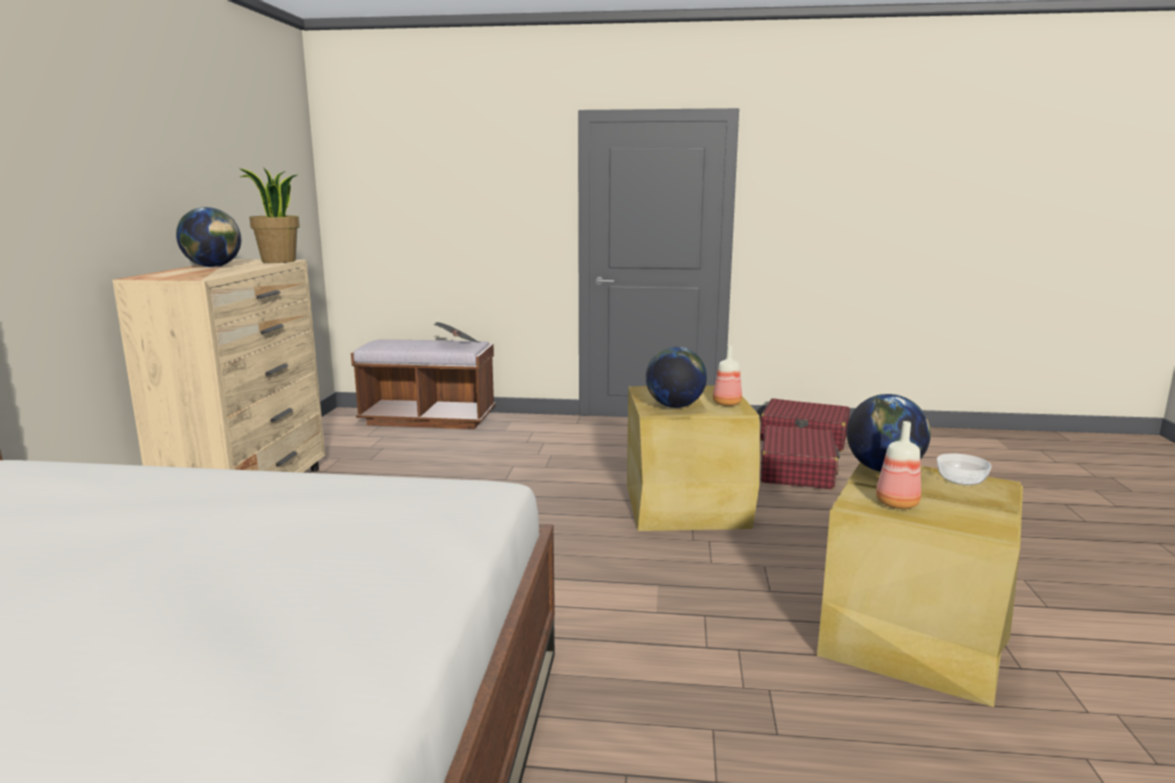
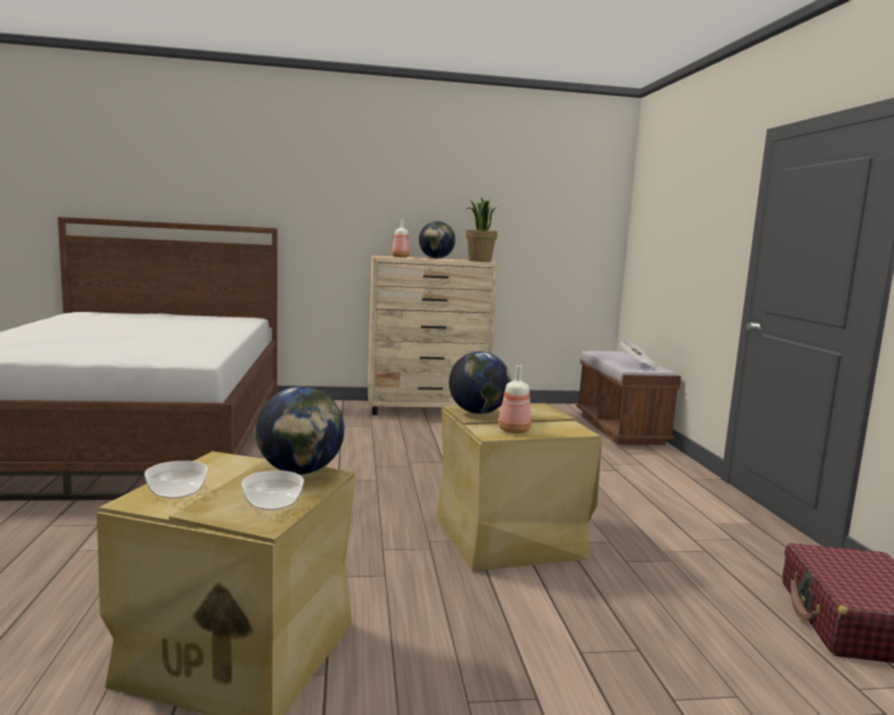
camera: 75 degrees right, 5 degrees down
red suitcase [761,425,840,489] -> none
bottle [876,421,921,509] -> bottle moved to [392,219,410,258]
none -> bowl [144,461,208,499]

